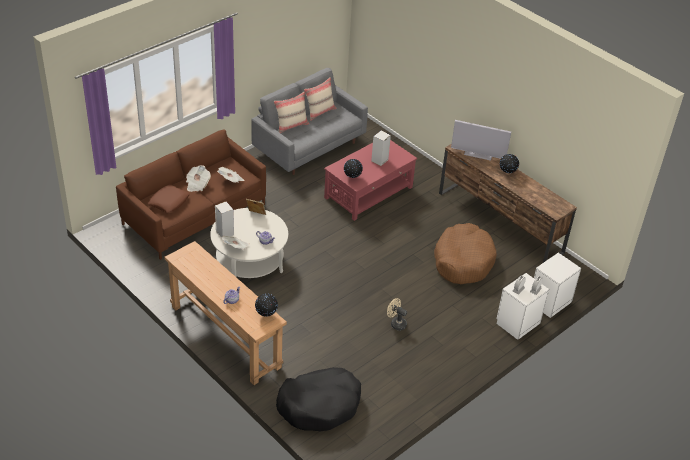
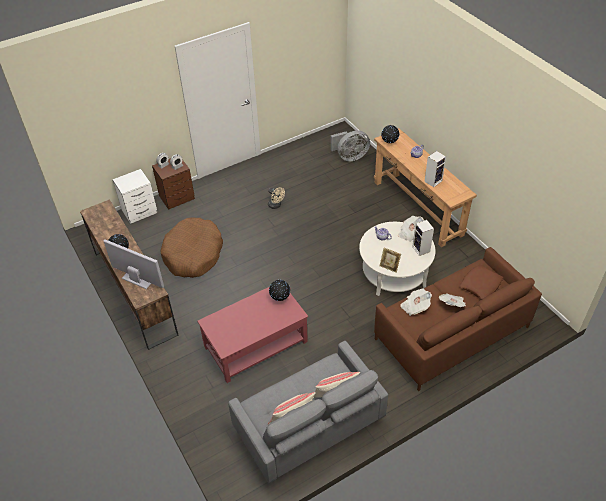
camera: 165 degrees left, 5 degrees up
black dog bed [276,367,361,431] -> grey fan [331,130,370,161]
speaker [371,131,391,166] -> speaker moved to [424,151,446,187]
white nightstand [496,273,549,340] -> brown nightstand [152,159,195,210]

